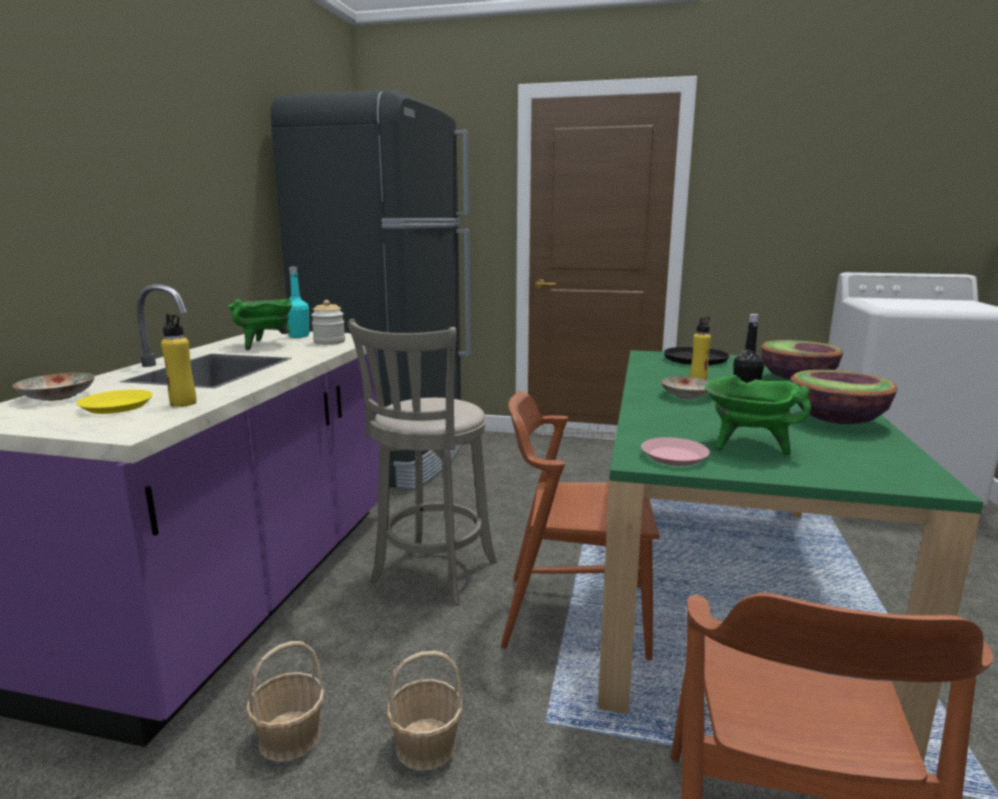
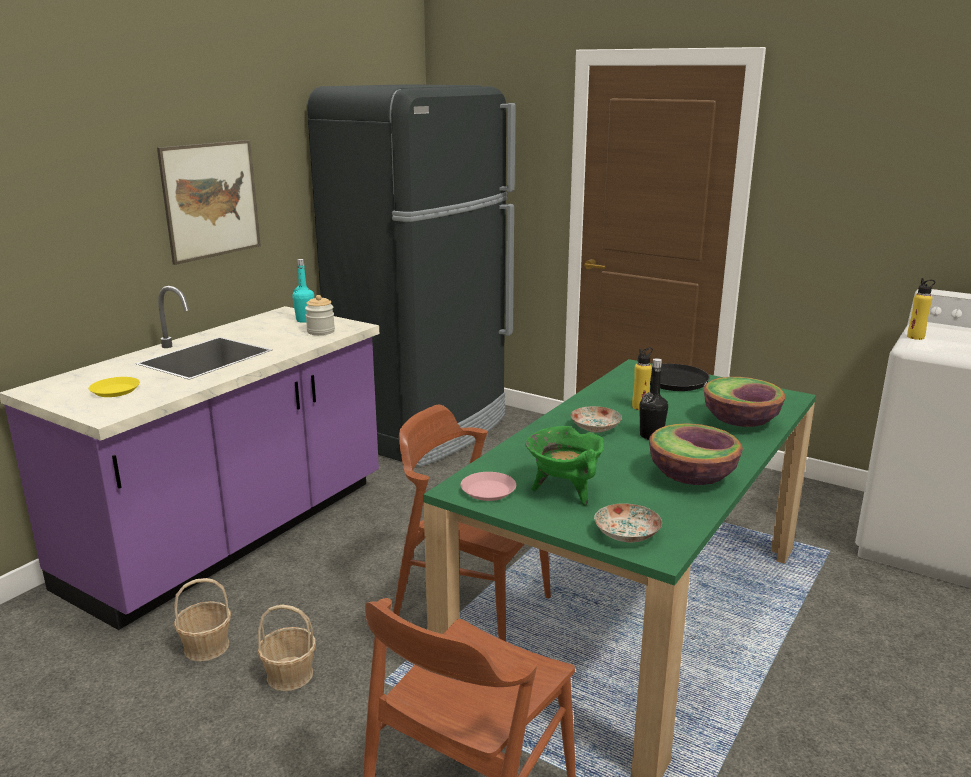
camera: 20 degrees right, 5 degrees up
plate [12,373,95,401] -> plate moved to [594,503,662,543]
yellow bottle [161,314,197,407] -> yellow bottle moved to [907,278,936,340]
green cooking pot [228,298,293,350] -> none
grey stool [348,319,497,605] -> none
none -> picture [157,140,261,265]

